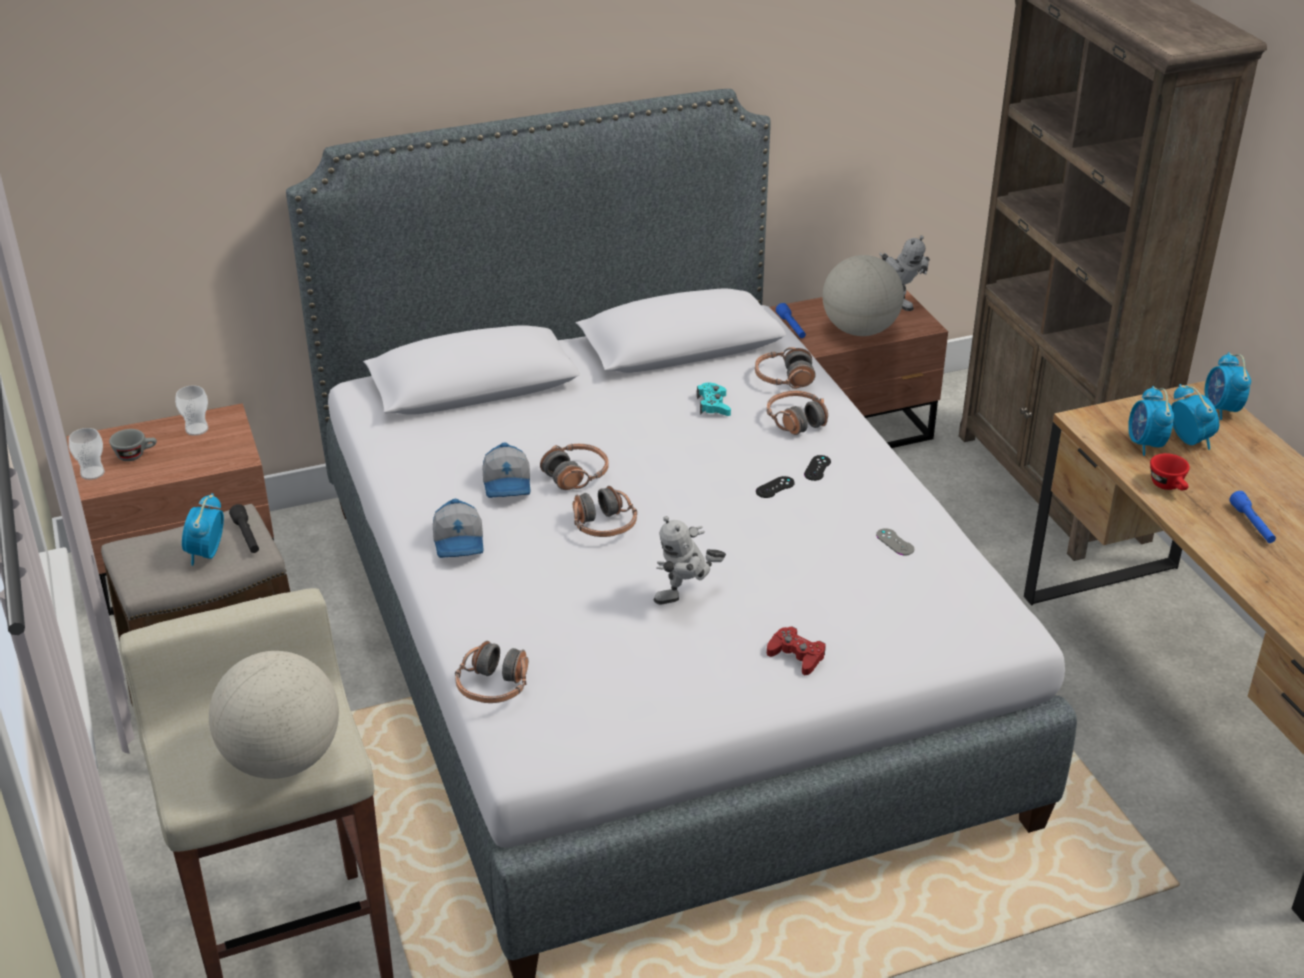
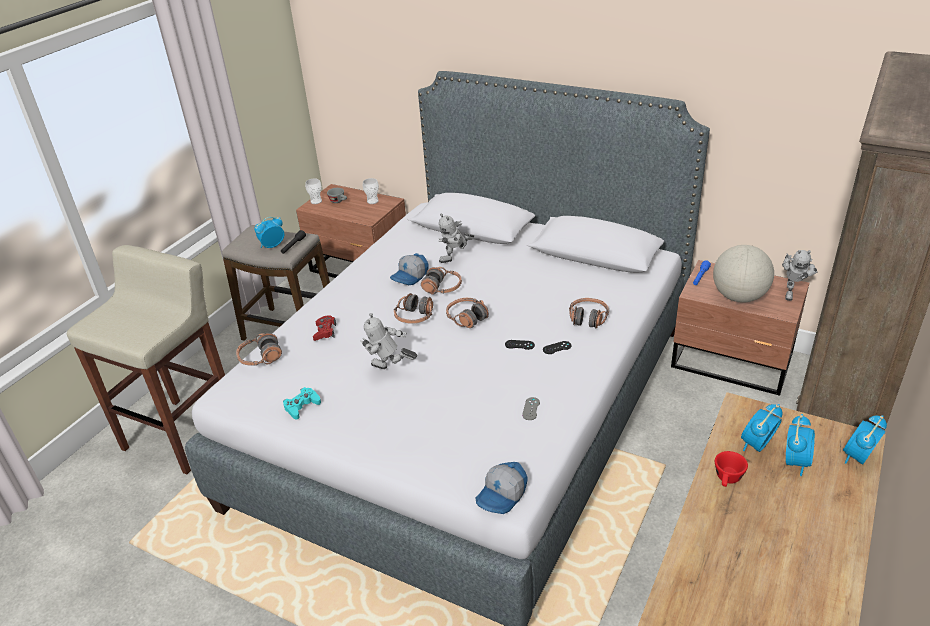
camera: 50 degrees right, 0 degrees up
globe [209,651,339,779] -> none
cap [433,499,484,558] -> cap moved to [475,462,528,514]
turquoise game controller [697,383,731,416] -> turquoise game controller moved to [283,387,321,419]
headphones [755,347,816,389] -> headphones moved to [446,298,489,328]
red game controller [767,627,826,675] -> red game controller moved to [313,315,336,341]
blue flashlight [1229,491,1276,543] -> none
none -> toy robot [439,213,474,263]

